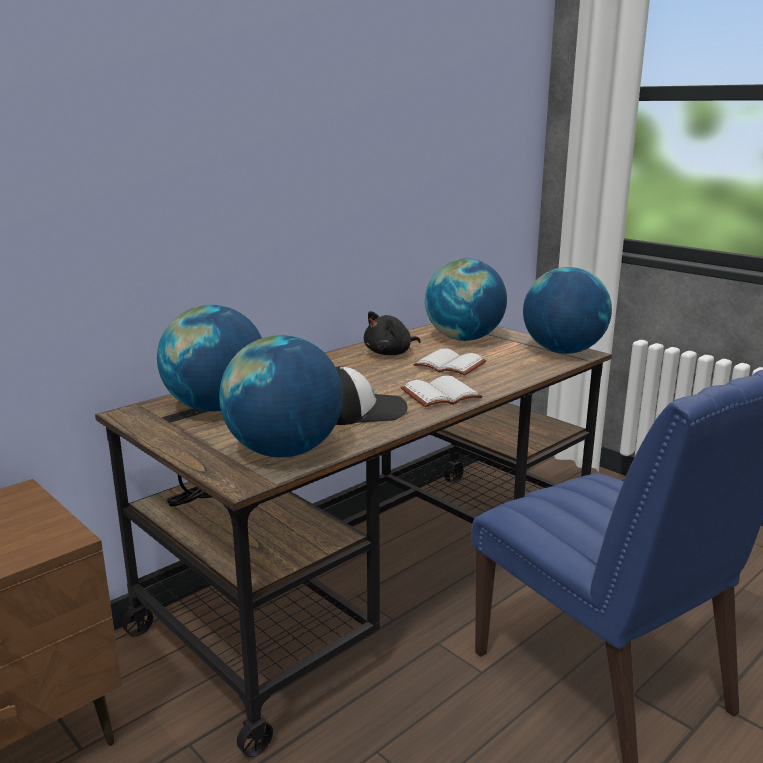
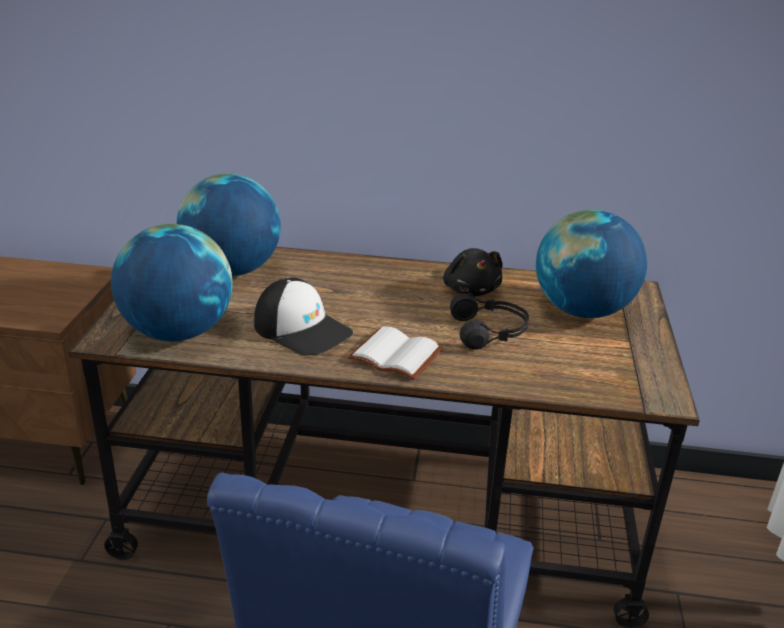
camera: 50 degrees right, 10 degrees up
black plush toy [364,311,420,355] -> black plush toy turned 120 degrees counterclockwise [443,248,502,296]
white book [413,348,487,376] -> black headphones [450,293,529,350]
globe [523,267,612,354] -> none

